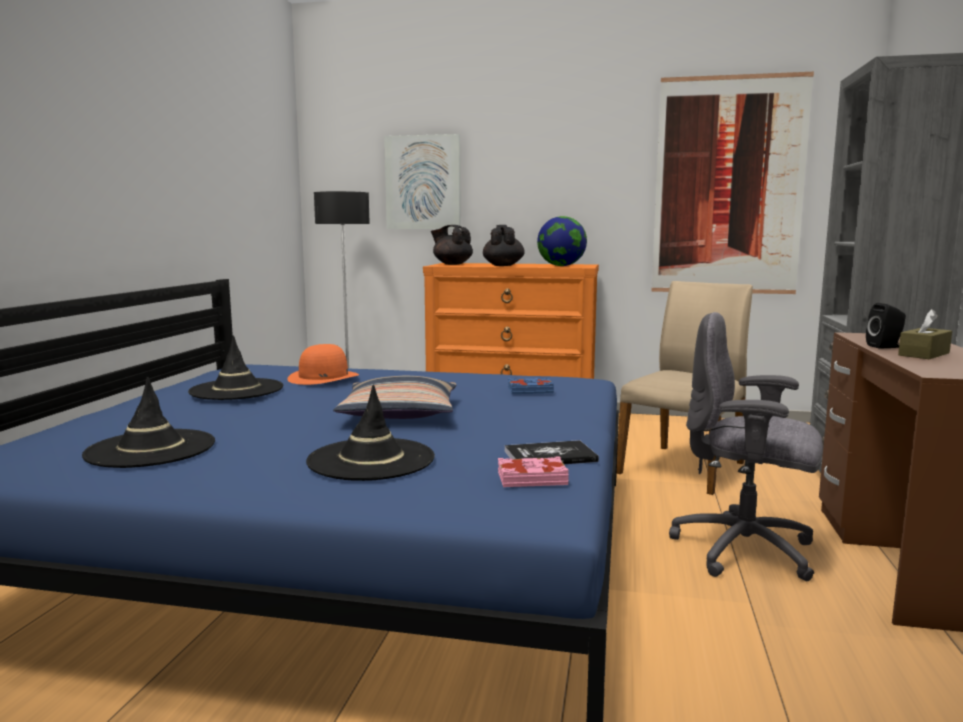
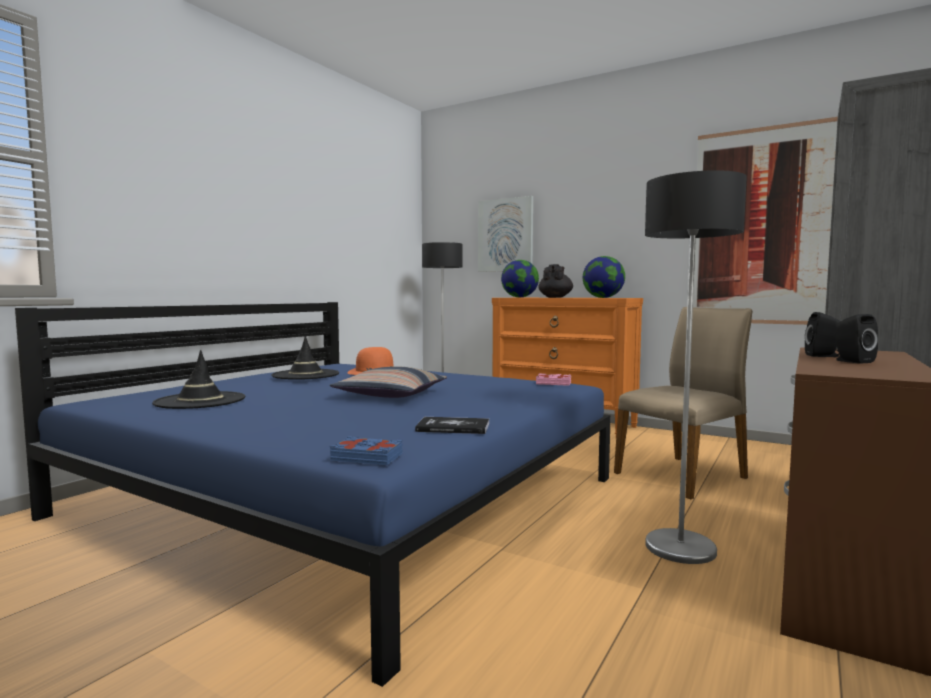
camera: 20 degrees right, 5 degrees down
black hat [306,384,435,481] -> none
black teapot [431,225,473,265] -> globe [501,260,539,297]
pink book [498,457,569,487] -> pink book moved to [536,373,571,386]
blue book [508,378,554,394] -> blue book moved to [330,436,403,465]
grey office chair [669,312,823,581] -> floor lamp [645,170,747,564]
brown tissue box [898,309,952,359] -> black speaker [834,314,878,364]

